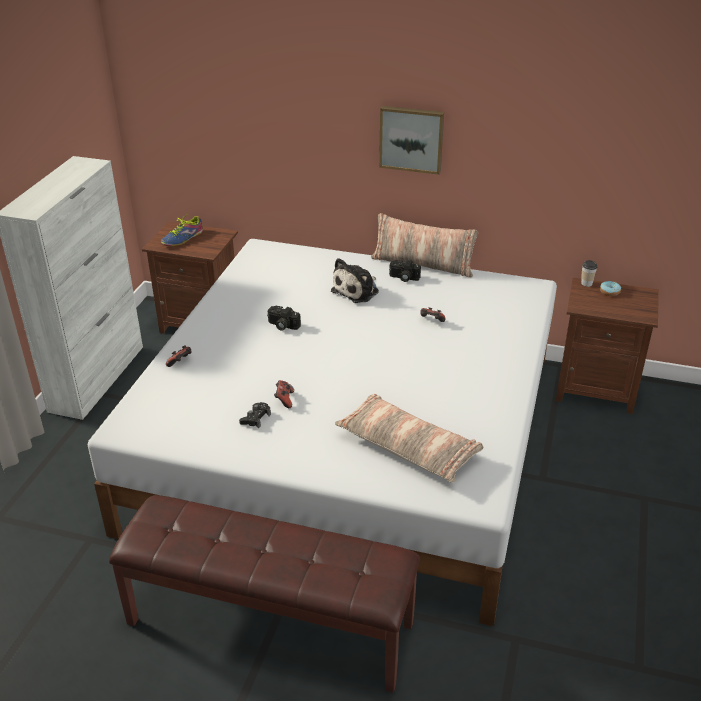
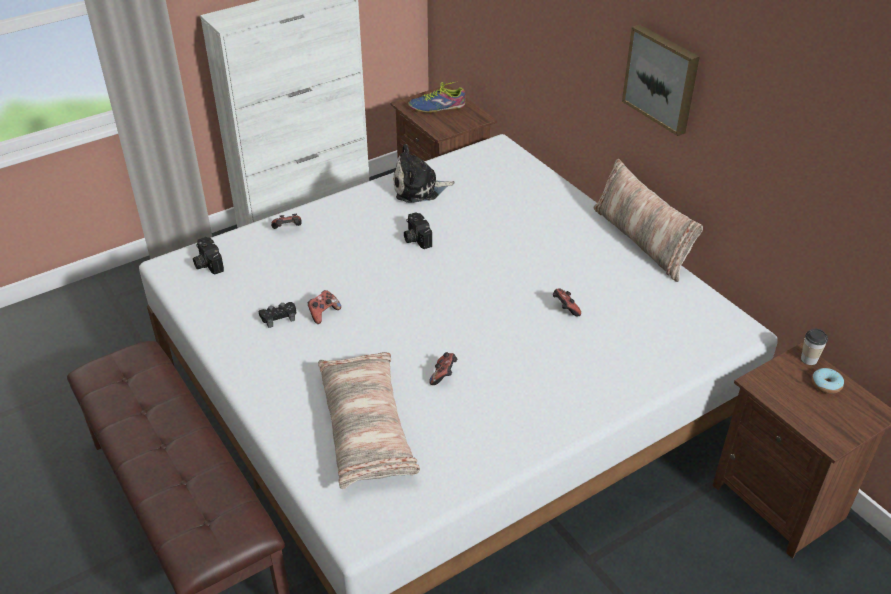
camera: 40 degrees right, 5 degrees up
plush toy [331,258,379,303] -> plush toy moved to [393,144,455,203]
camera [389,260,421,282] -> camera moved to [193,237,224,274]
none -> game controller [429,352,457,385]

